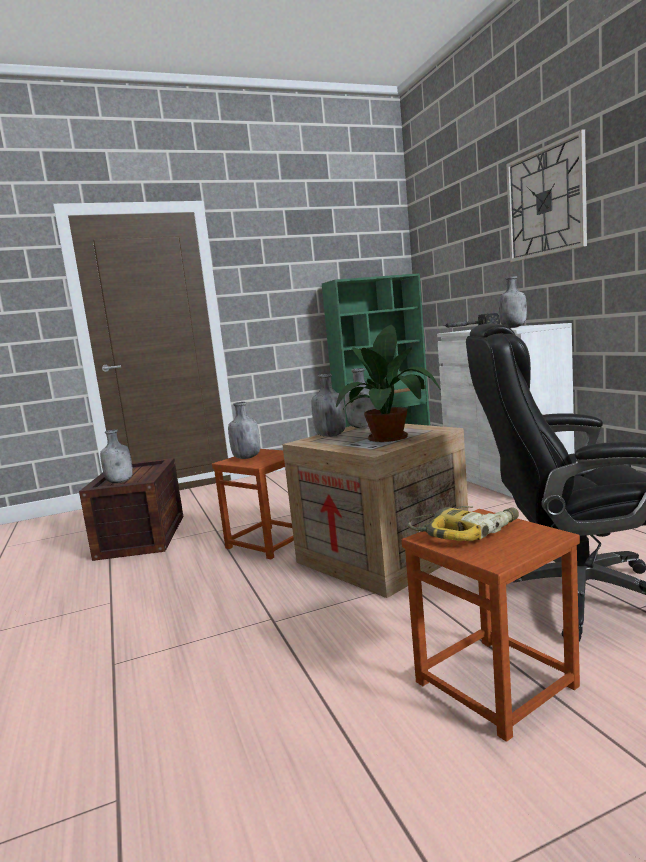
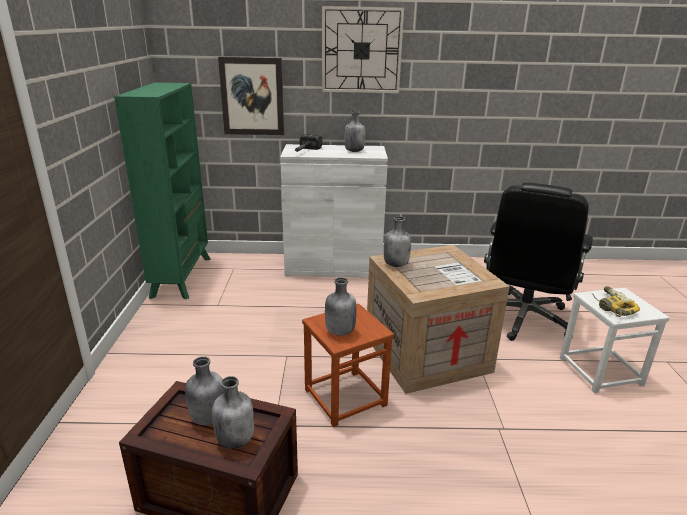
camera: 70 degrees left, 15 degrees up
grey bottle [311,374,346,437] -> grey bottle moved to [185,356,224,425]
potted plant [336,325,441,442] -> none
brown stool [402,509,580,742] -> white stool [559,288,670,393]
none -> picture [218,57,284,135]

